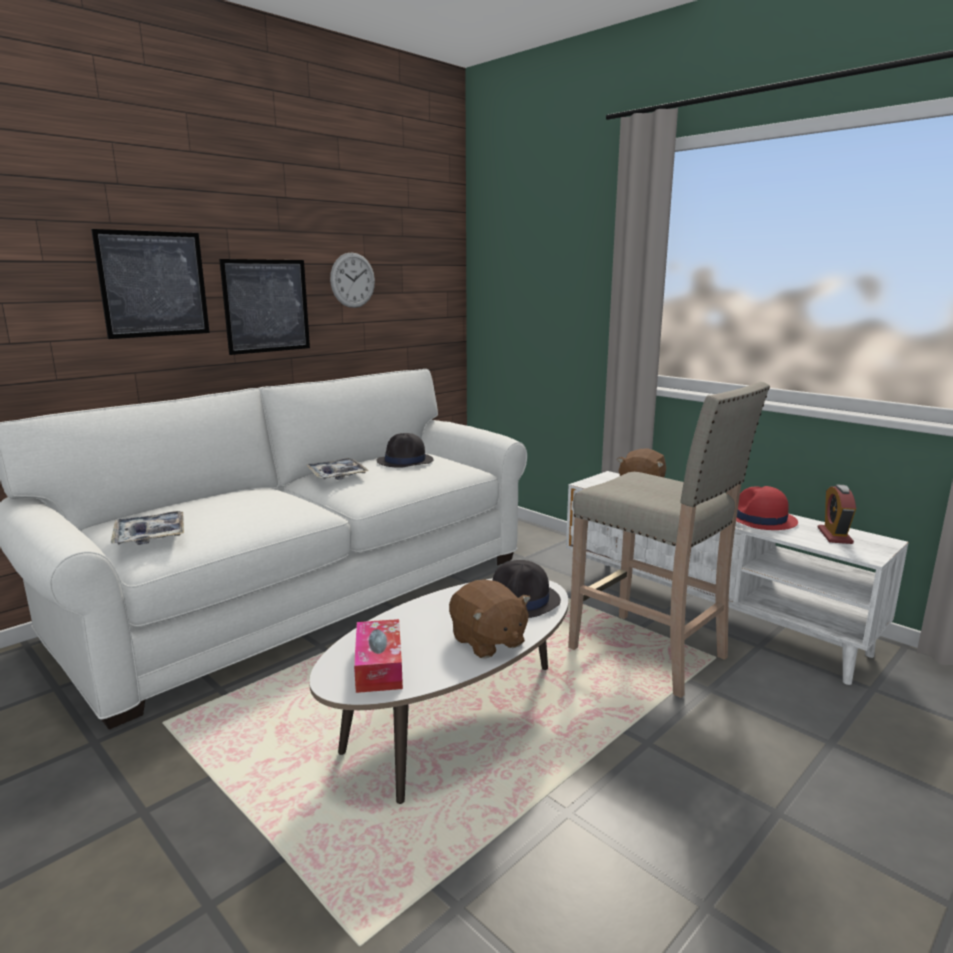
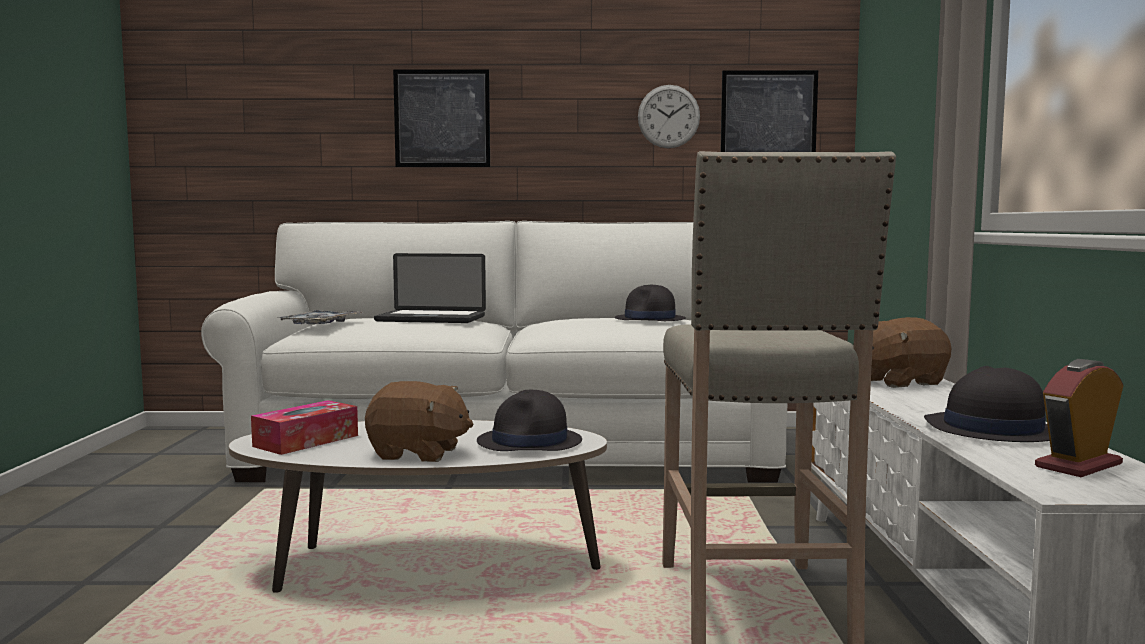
camera: 45 degrees right, 10 degrees down
picture [219,259,310,355] -> picture moved to [721,70,818,152]
tray [306,458,369,480] -> none
brown plush toy [449,579,531,658] -> brown plush toy turned 90 degrees counterclockwise [365,381,473,462]
red hat [736,486,798,530] -> black hat [924,366,1050,442]
none -> laptop [374,253,486,323]

